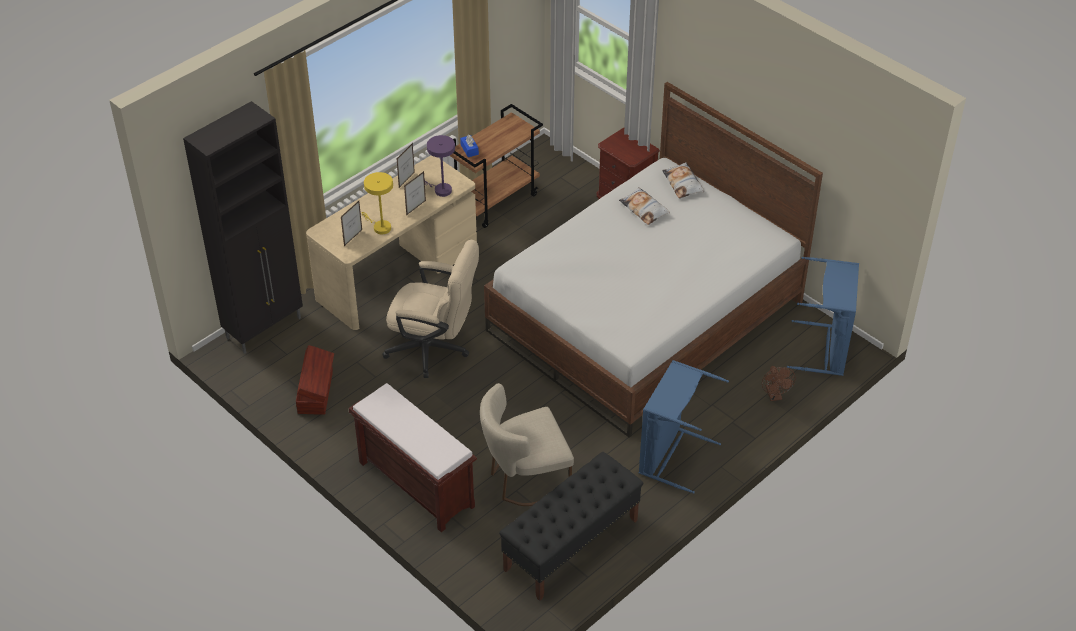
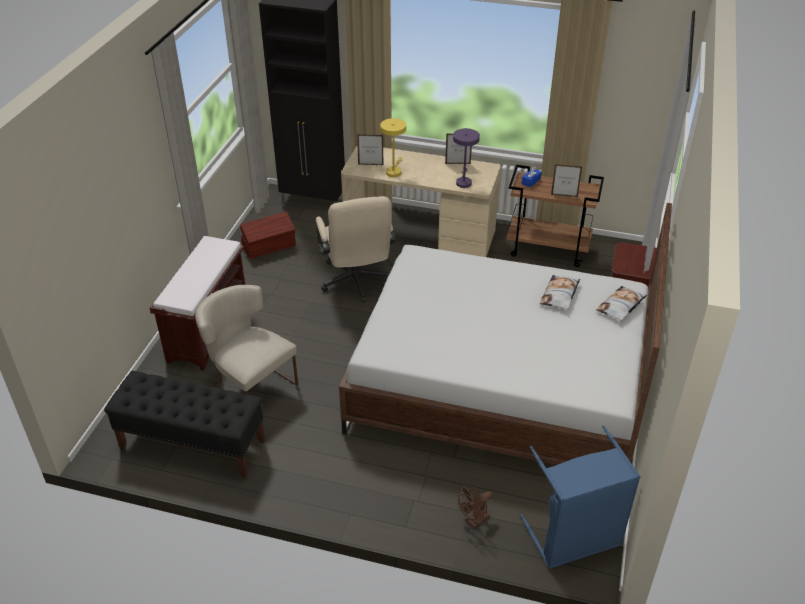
camera: 60 degrees right, 5 degrees down
picture frame [404,171,426,216] -> picture frame moved to [551,164,582,197]
blue laundry basket [639,360,729,494] -> none

